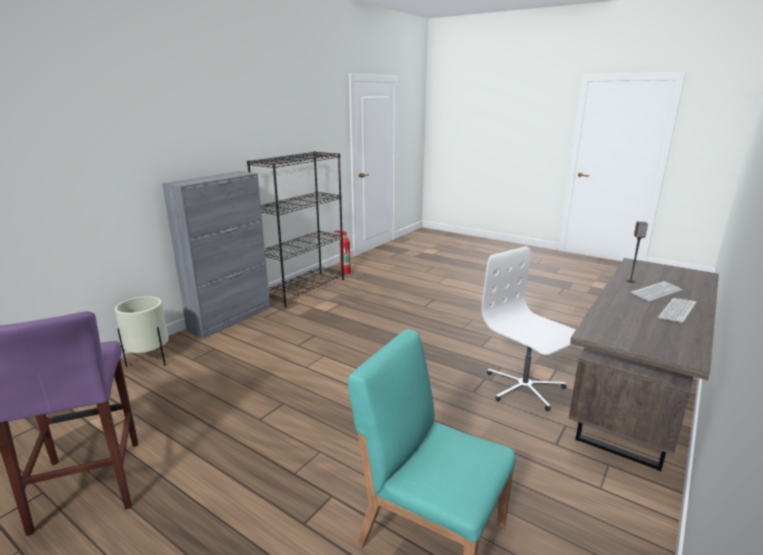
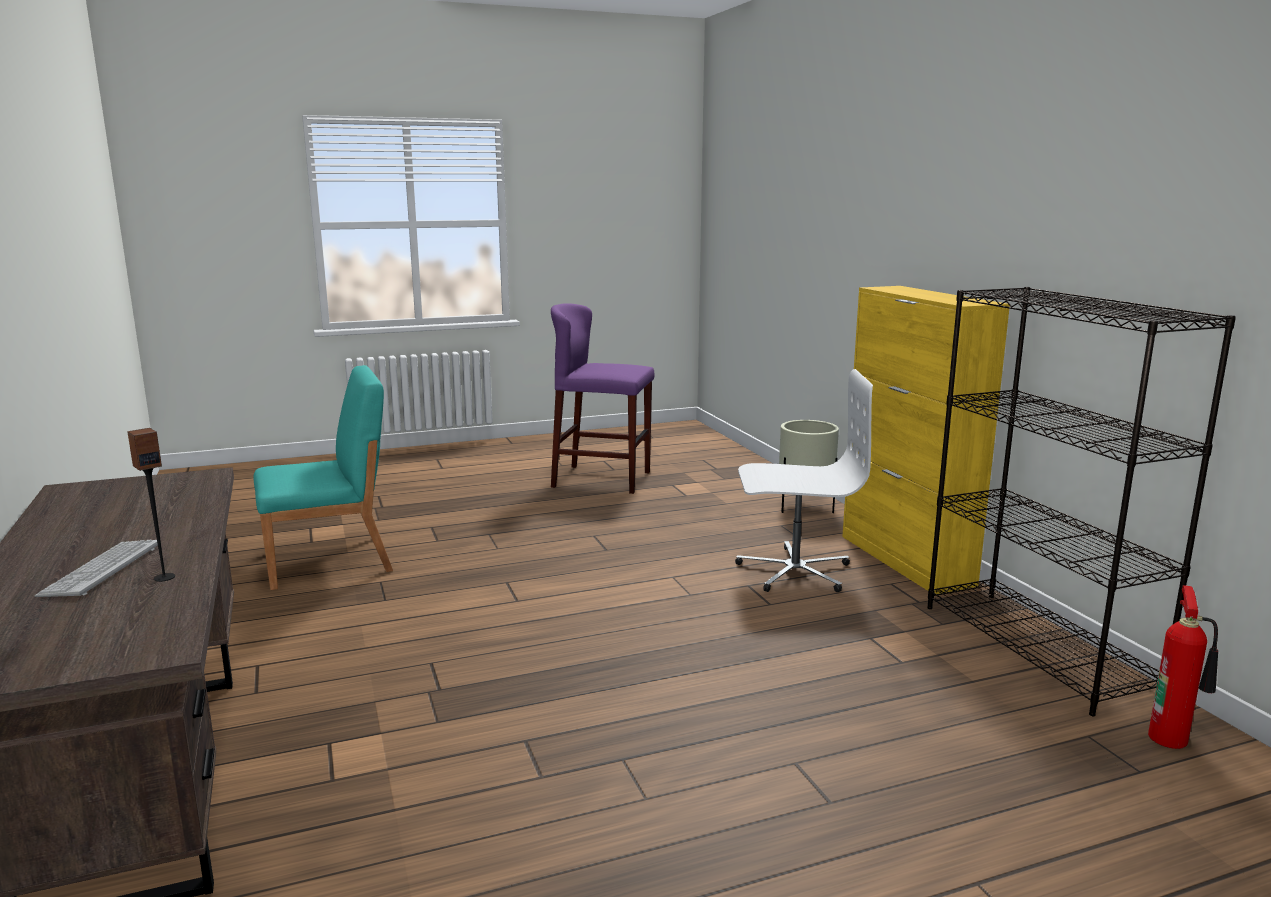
camera: 125 degrees right, 5 degrees down
grey cabinet [162,171,270,339] -> yellow cabinet [842,286,1010,594]
white office chair [482,246,575,411] -> white office chair moved to [735,369,873,592]
keyboard [658,298,697,323] -> none

